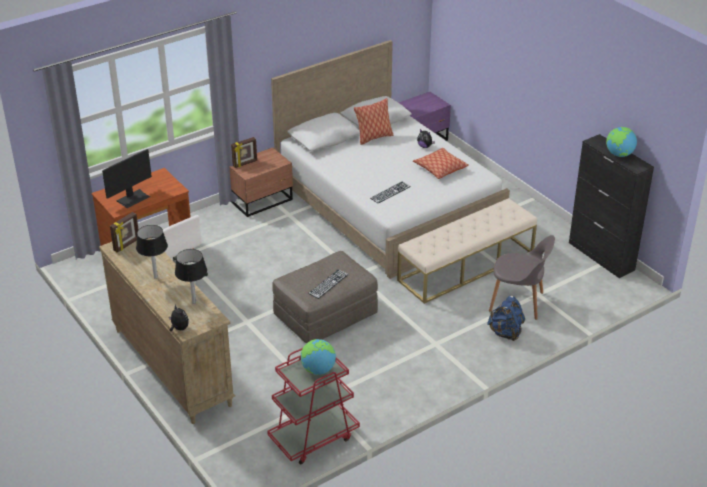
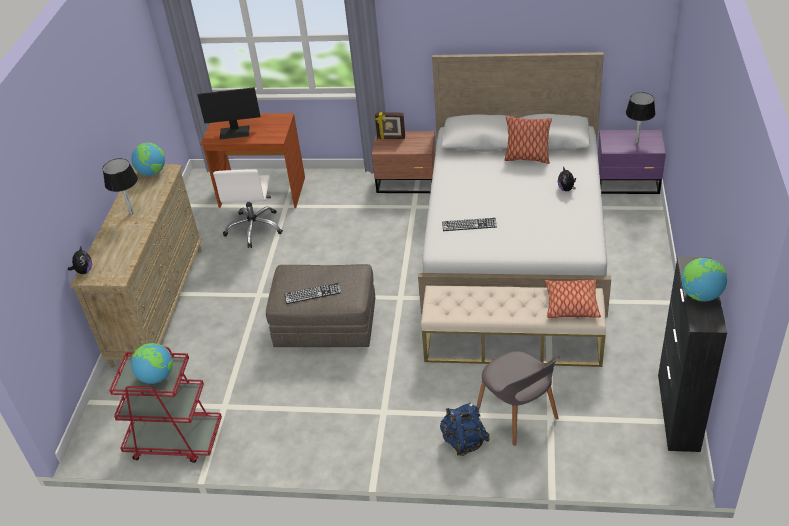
camera: 45 degrees right, 5 degrees up
picture frame [110,212,139,253] -> globe [131,143,165,176]
black table lamp [175,249,207,304] -> black table lamp moved to [626,92,655,144]
pillow [413,148,469,179] -> pillow moved to [544,279,601,318]

